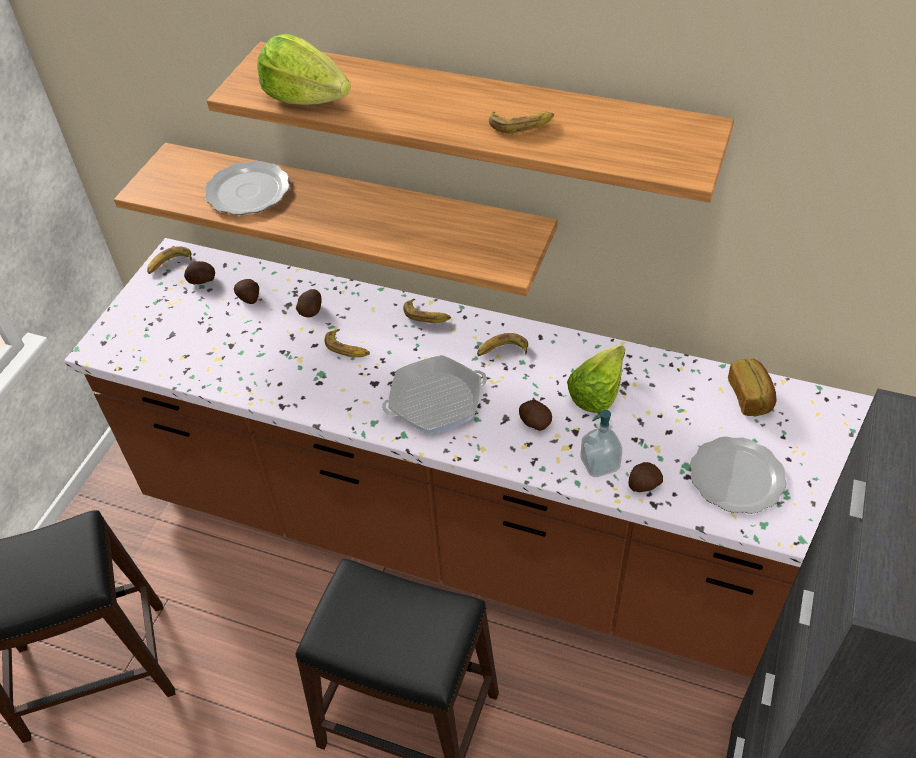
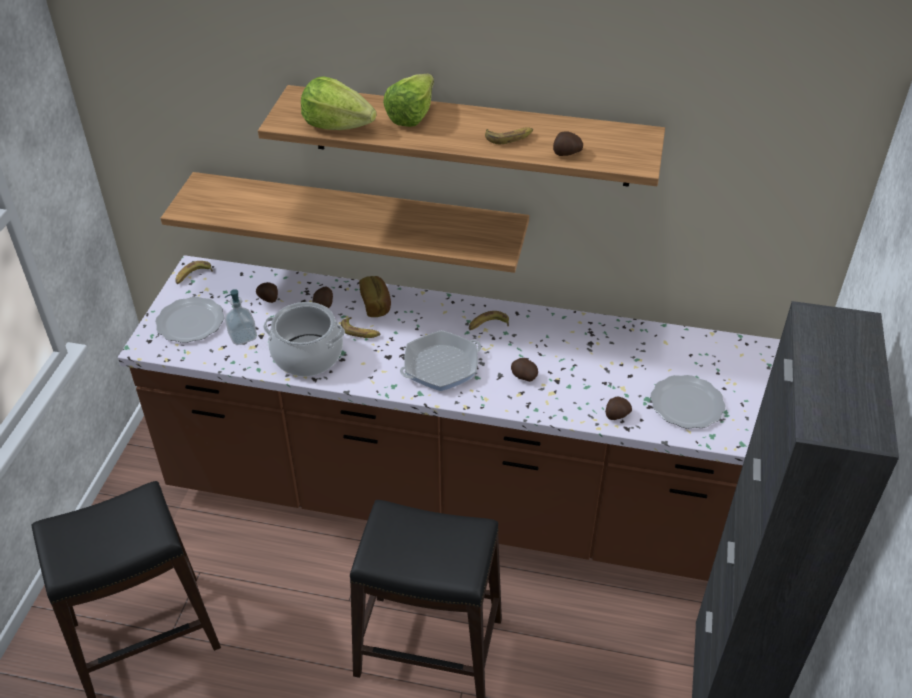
camera: 10 degrees left, 5 degrees down
potato [184,261,215,284] -> potato moved to [553,132,583,156]
plate [204,161,290,215] -> plate moved to [155,297,224,343]
banana [403,299,451,323] -> none
lettuce [567,345,625,413] -> lettuce moved to [383,74,434,127]
soap dispenser [580,410,622,477] -> soap dispenser moved to [225,289,257,345]
bread [728,359,776,416] -> bread moved to [359,276,391,317]
none -> cooking pot [263,302,345,376]

